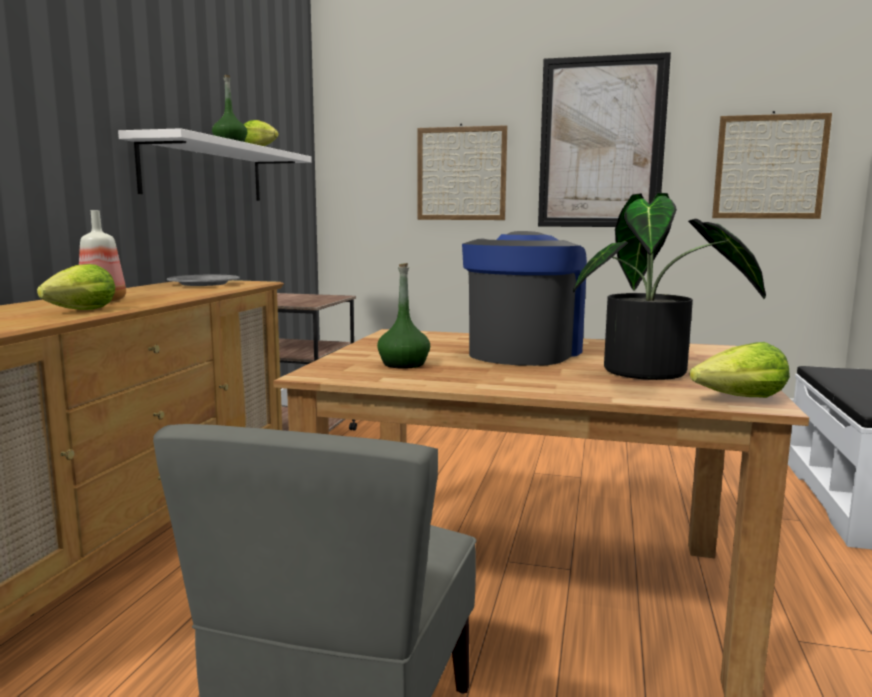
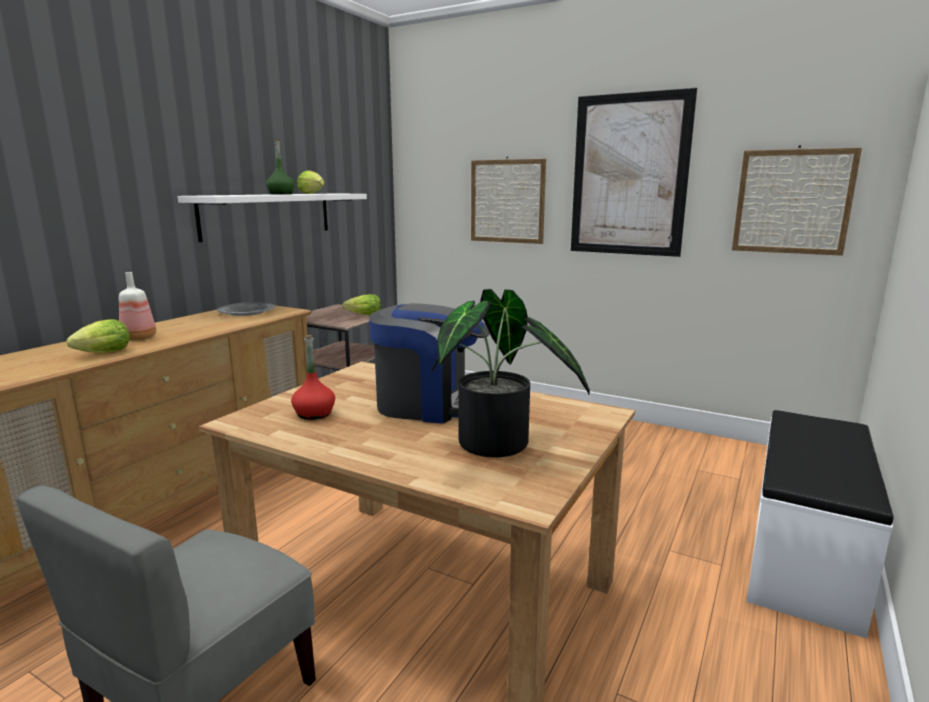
camera: 15 degrees right, 5 degrees up
green bottle [377,263,430,369] -> red bottle [291,335,335,420]
coffee machine [462,231,587,366] -> coffee machine turned 60 degrees clockwise [369,303,490,424]
lettuce [690,342,790,398] -> lettuce moved to [342,294,381,315]

